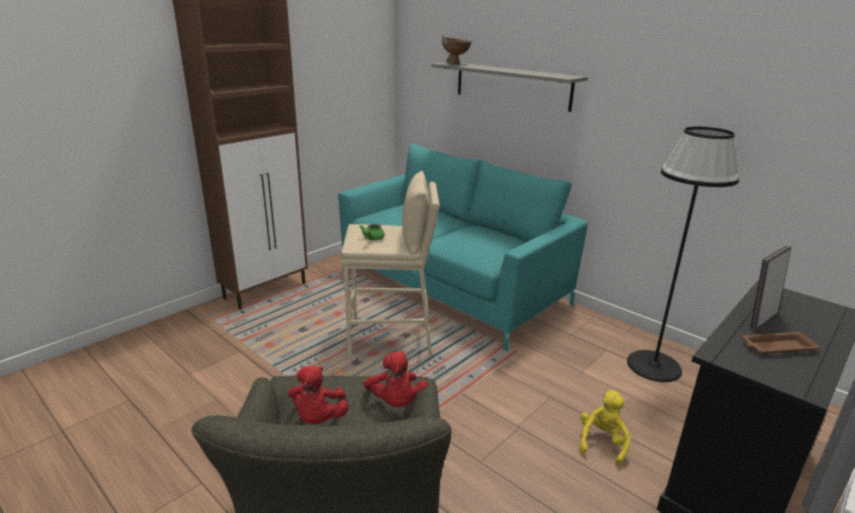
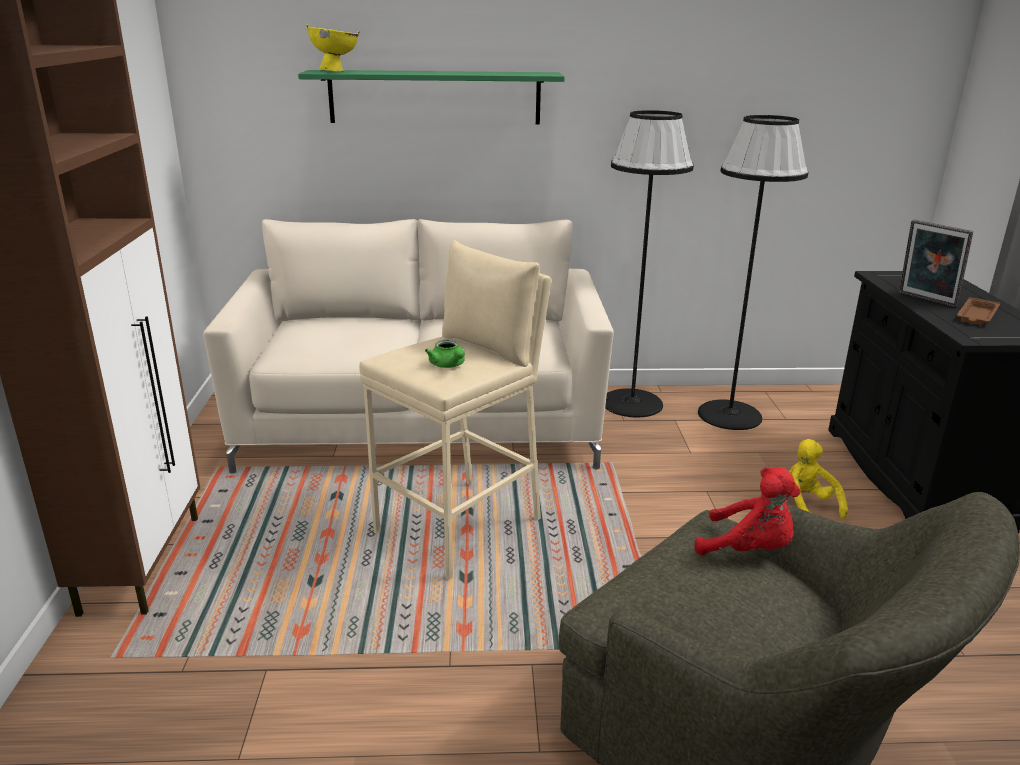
camera: 45 degrees left, 0 degrees up
red plush toy [288,366,349,424] -> none
turquoise sofa [338,144,588,351] -> beige sofa [203,219,614,474]
grey shelf [432,62,588,112] -> green shelf [298,70,565,125]
brown bowl [442,36,472,65] -> yellow bowl [306,24,360,72]
picture frame [750,246,791,330] -> picture frame turned 45 degrees counterclockwise [899,220,973,307]
none -> black floor lamp [605,110,694,418]

